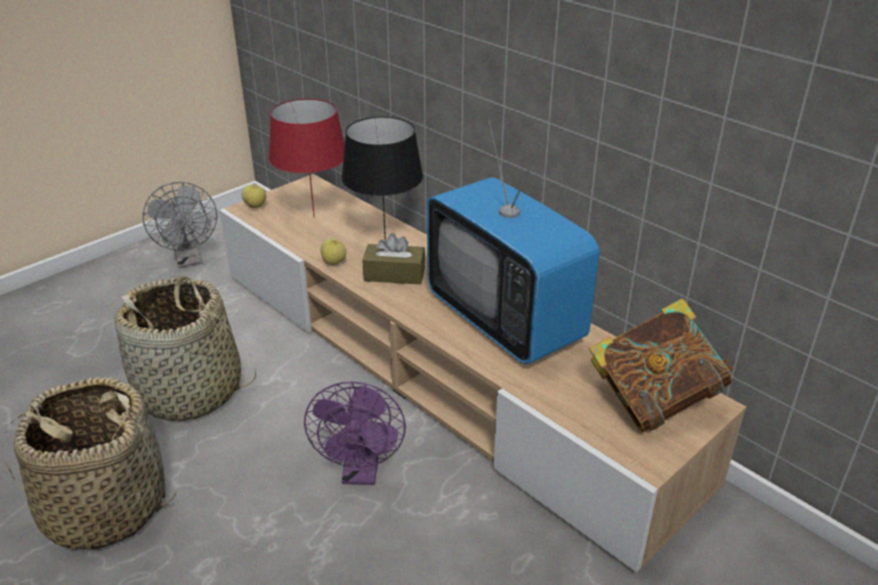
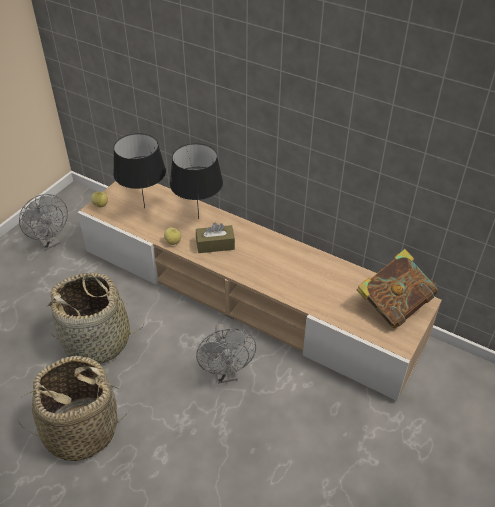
camera: 15 degrees left, 10 degrees up
red table lamp [269,98,345,218] -> black table lamp [113,133,166,208]
purple fan [304,381,406,485] -> grey fan [196,324,256,384]
television [427,117,600,364] -> none

